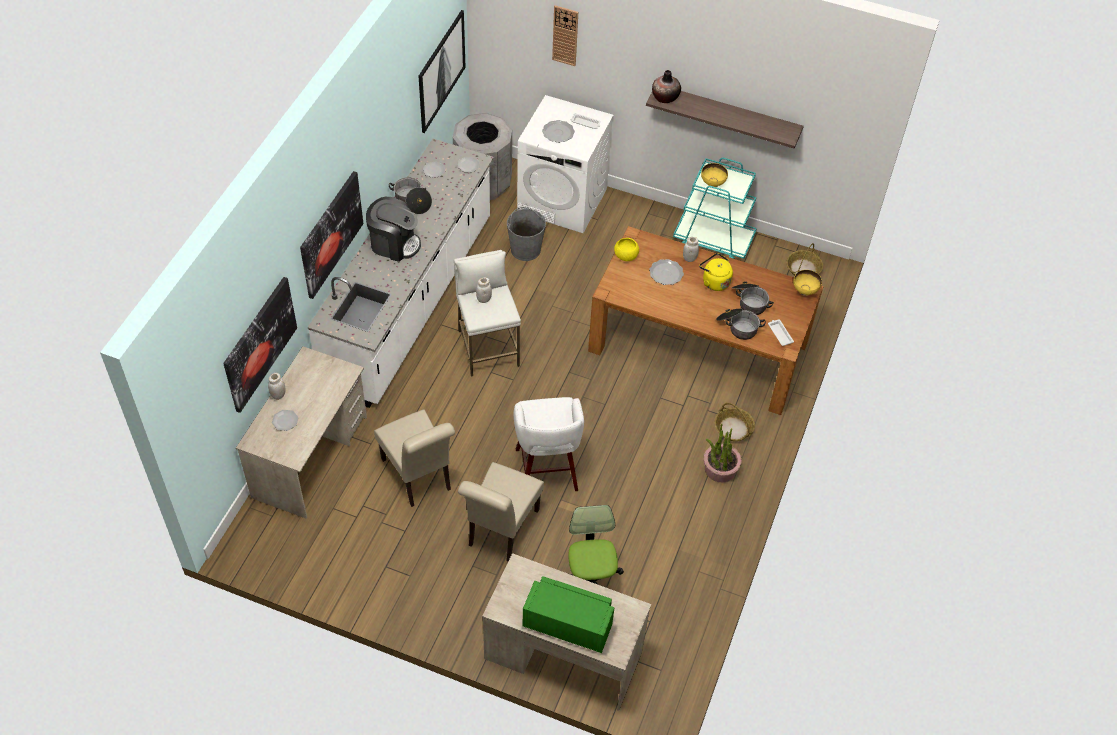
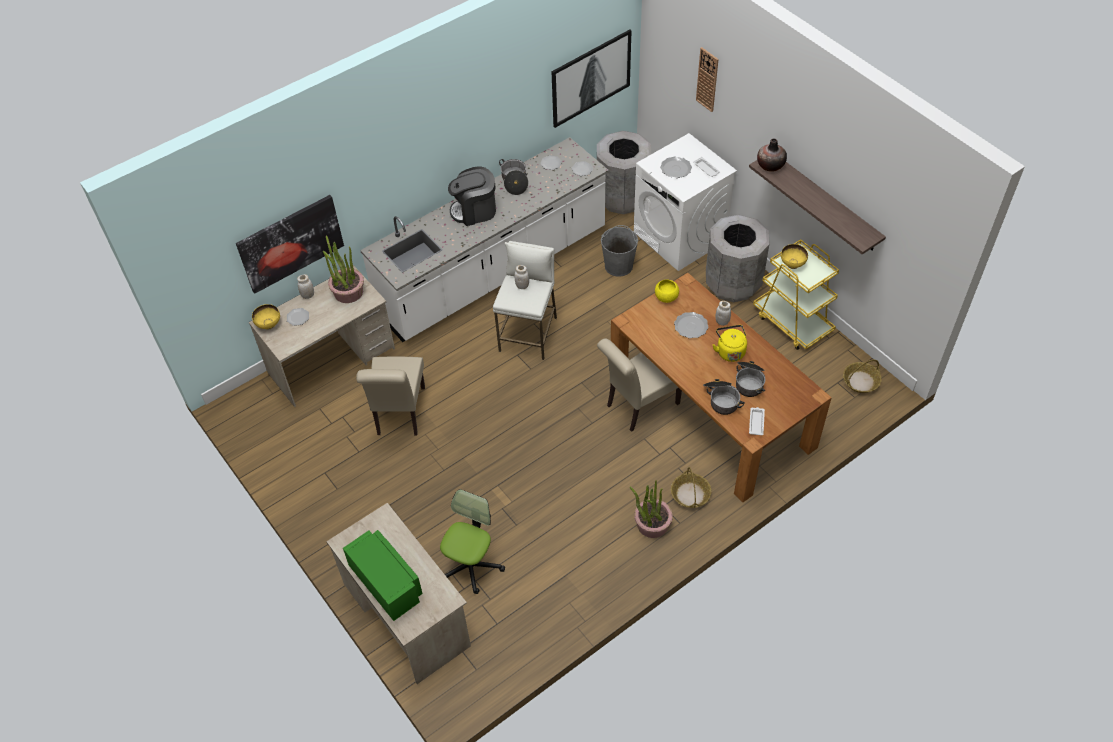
camera: 35 degrees right, 0 degrees up
picture [300,171,363,299] -> none
coffee machine [366,197,421,262] -> coffee machine turned 120 degrees clockwise [448,167,496,226]
beige chair [458,462,544,561] -> beige chair moved to [597,338,682,432]
white stool [513,397,584,491] -> none
turquoise cart [673,158,757,259] -> yellow cart [753,239,839,350]
yellow bowl [793,270,822,296] -> yellow bowl moved to [252,304,280,330]
none -> potted plant [323,235,364,303]
none -> grey trash can [706,215,770,302]

